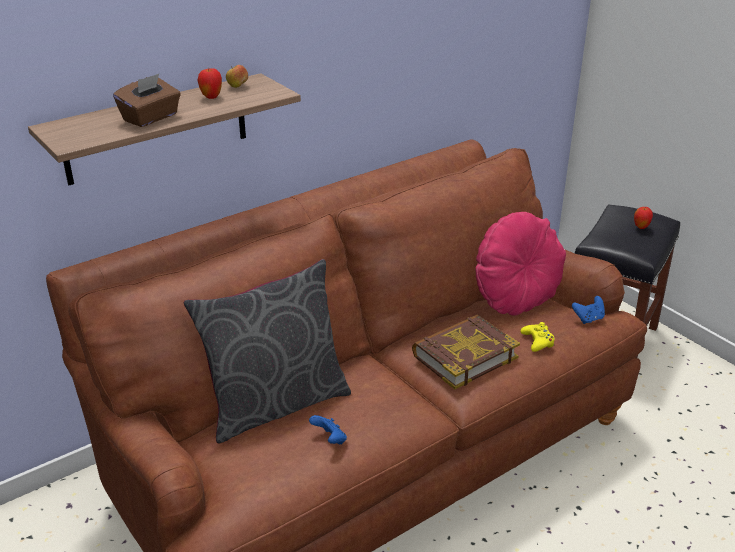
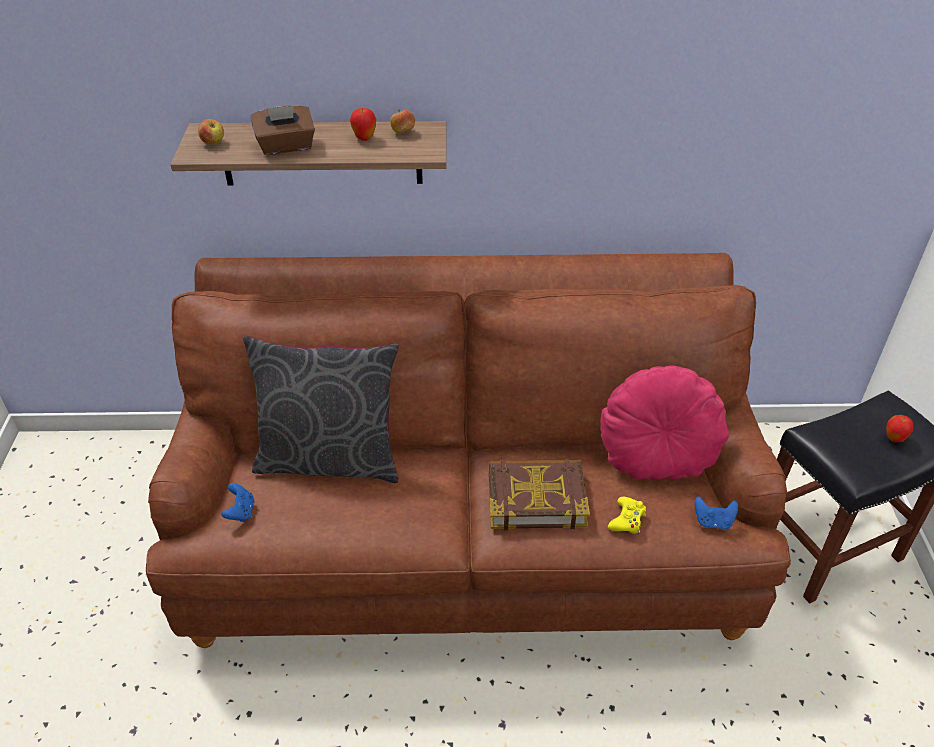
camera: 35 degrees right, 10 degrees up
blue game controller [309,415,347,445] -> blue game controller moved to [221,483,254,522]
none -> apple [198,119,224,145]

